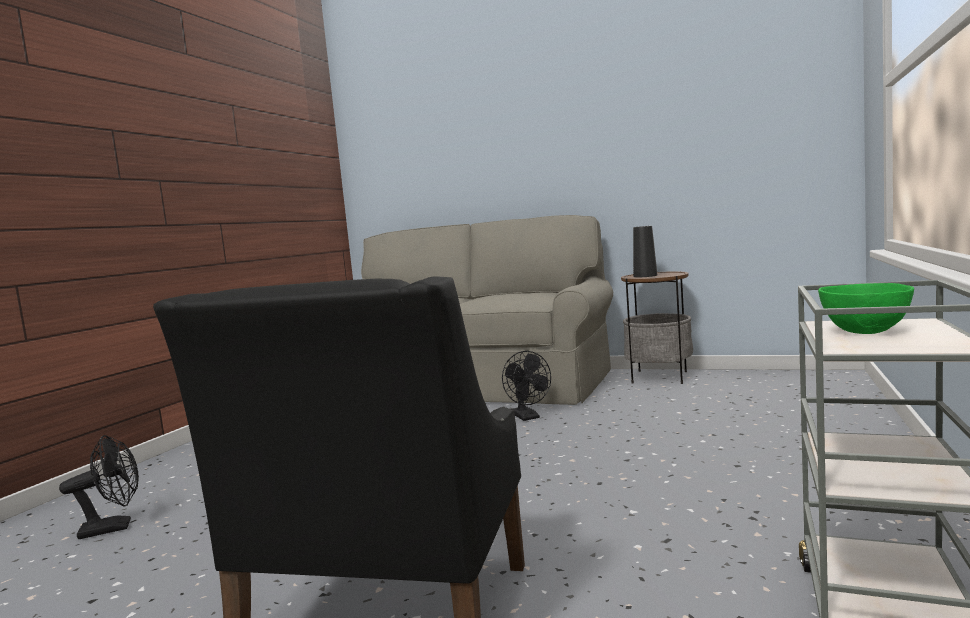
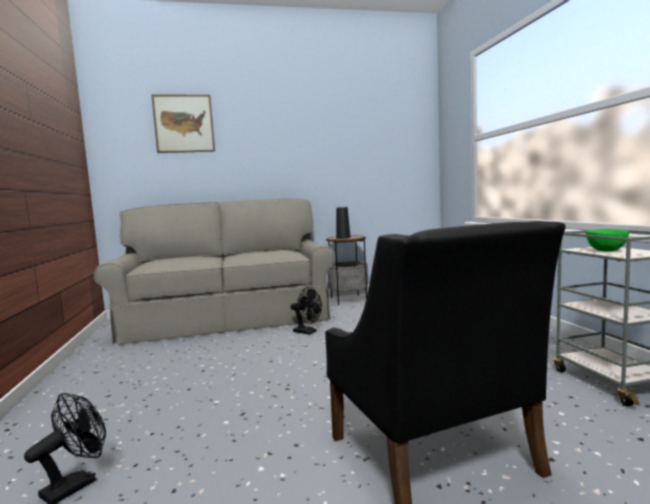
camera: 35 degrees left, 0 degrees up
none -> picture [151,95,215,153]

